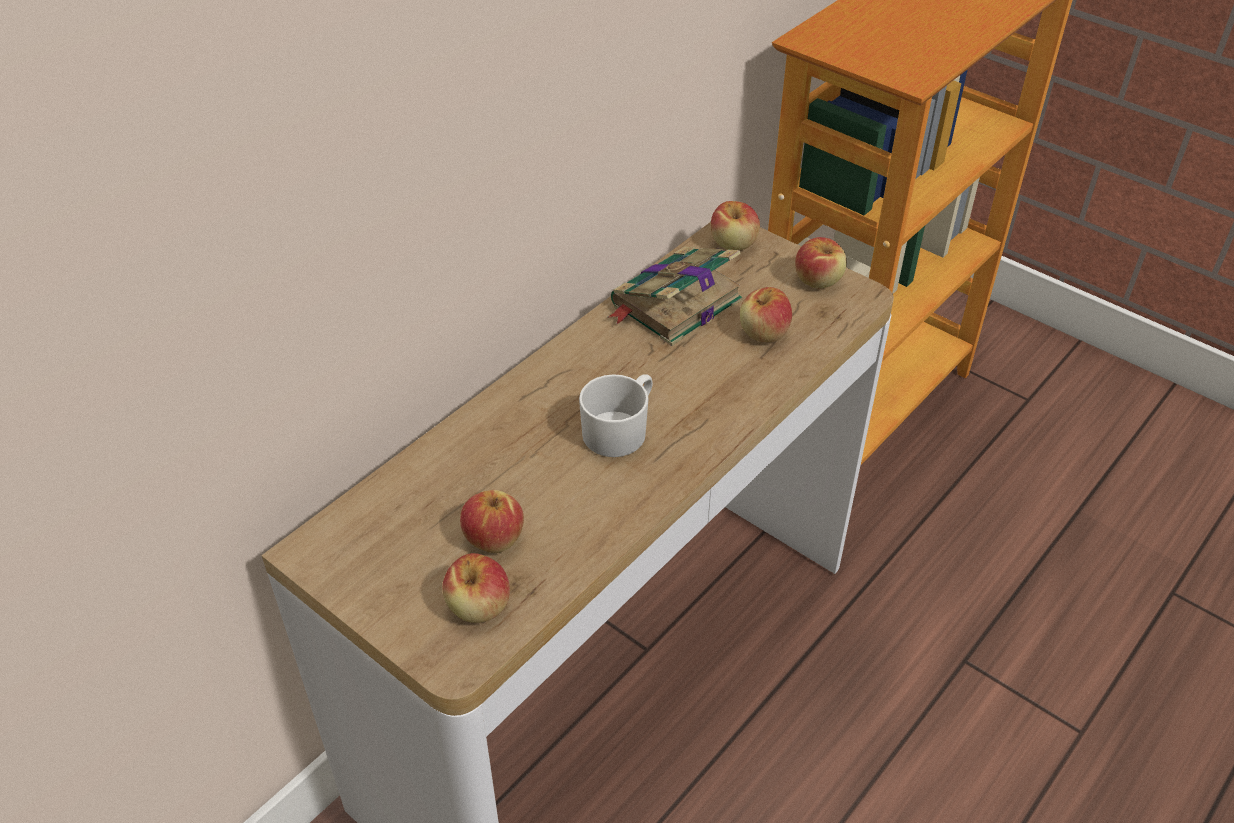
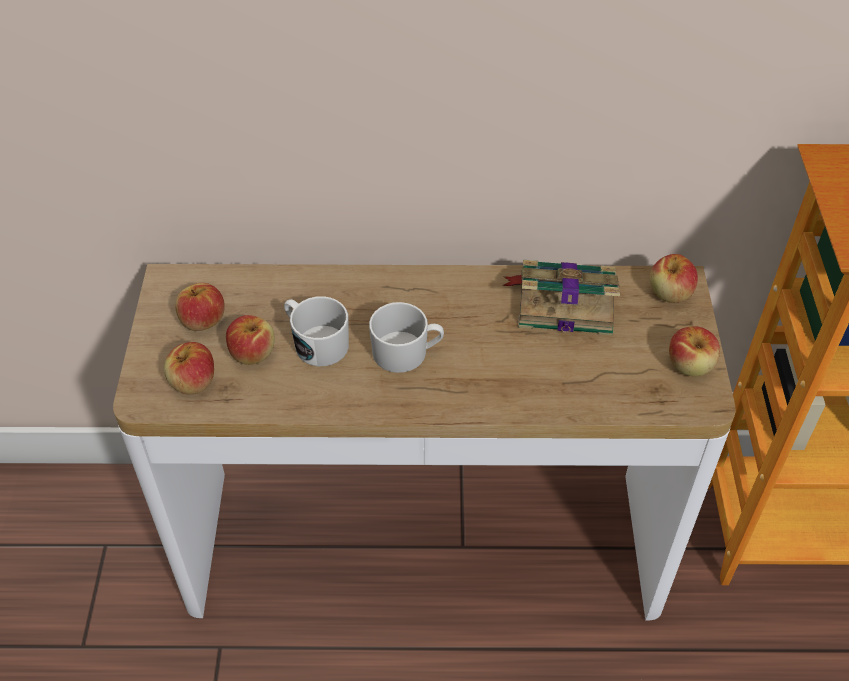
camera: 50 degrees right, 5 degrees up
apple [740,287,792,342] -> apple moved to [175,283,225,331]
none -> white mug [284,296,349,366]

